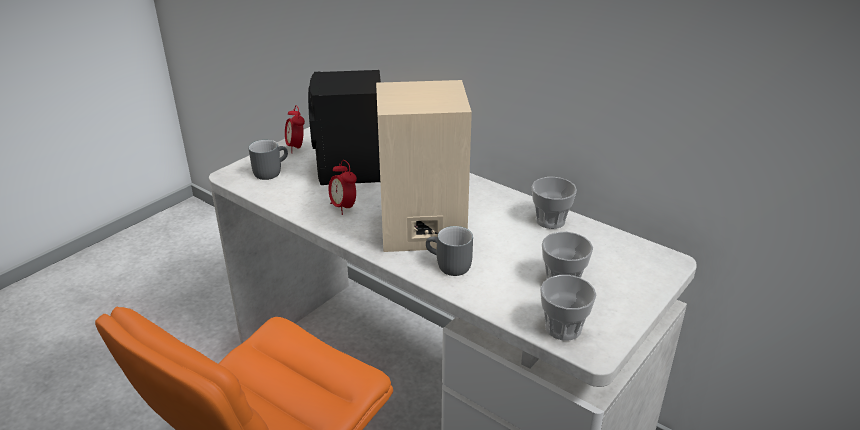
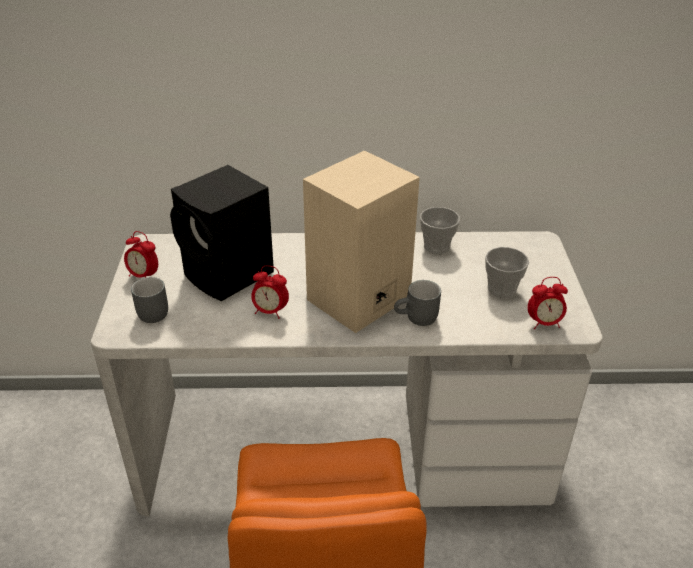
camera: 40 degrees left, 5 degrees up
cup [540,275,597,341] -> alarm clock [528,277,568,329]

